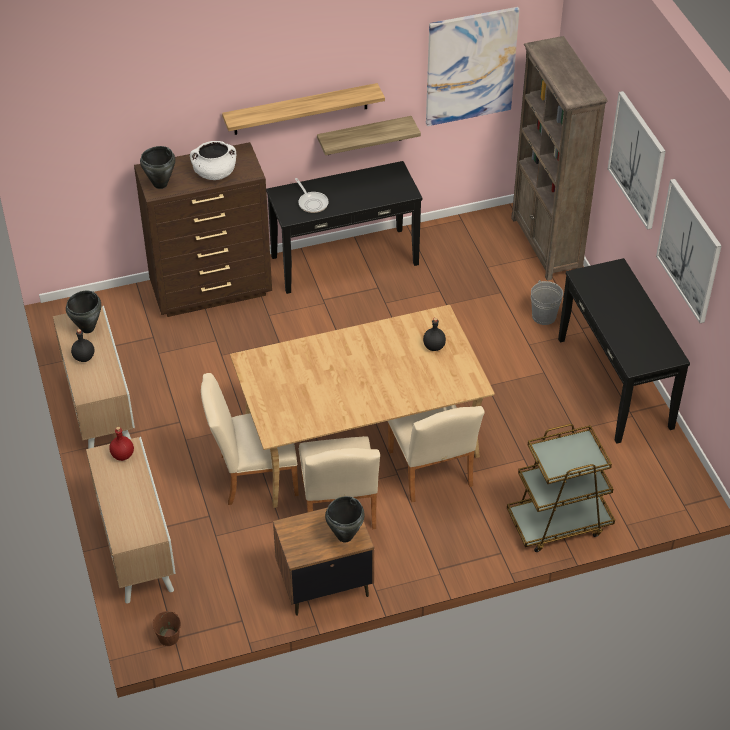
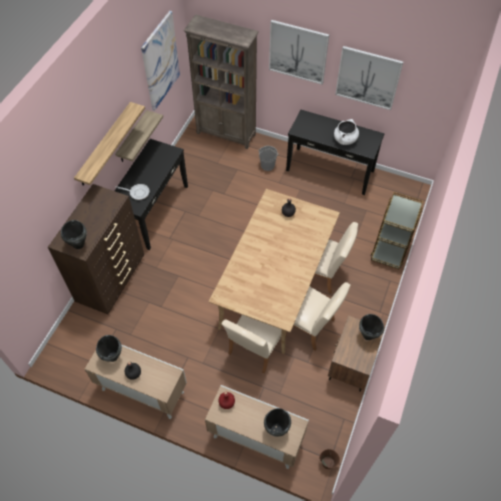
camera: 50 degrees left, 10 degrees up
white cooking pot [190,141,236,180] -> white cooking pot moved to [334,119,359,145]
none -> black cooking pot [264,408,291,437]

